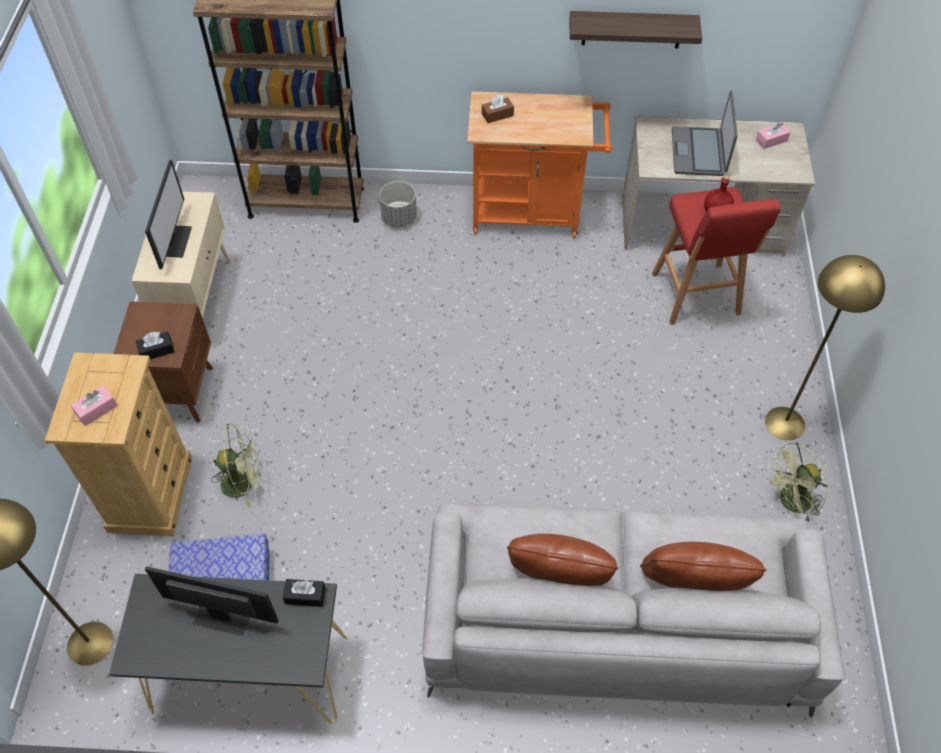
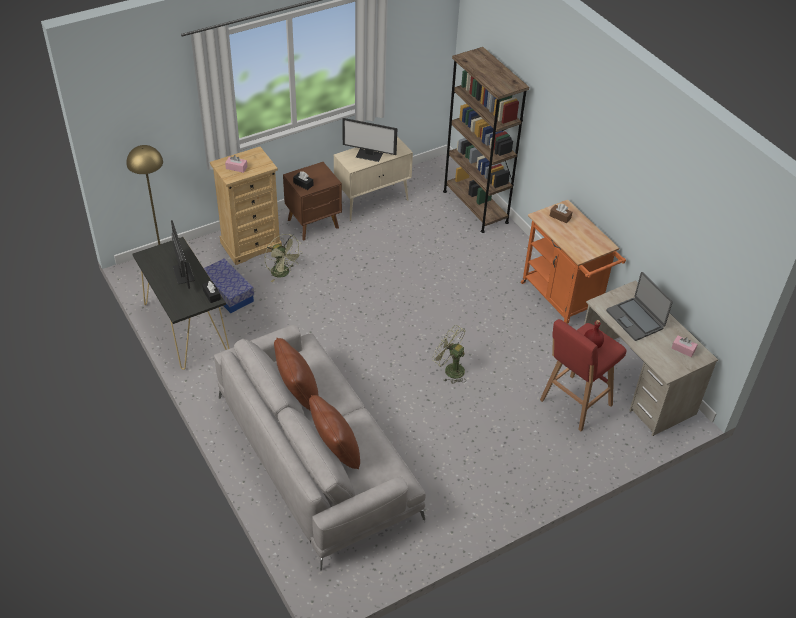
camera: 55 degrees right, 10 degrees down
monitor [145,160,192,269] -> monitor turned 45 degrees clockwise [342,118,397,162]
grey planter [379,181,417,227] -> none
shelf [570,11,702,48] -> none
laptop [672,90,738,176] -> laptop turned 90 degrees counterclockwise [606,272,673,341]
yellow floor lamp [765,255,885,440] -> none
green fan [767,442,828,521] -> green fan moved to [432,325,466,384]

